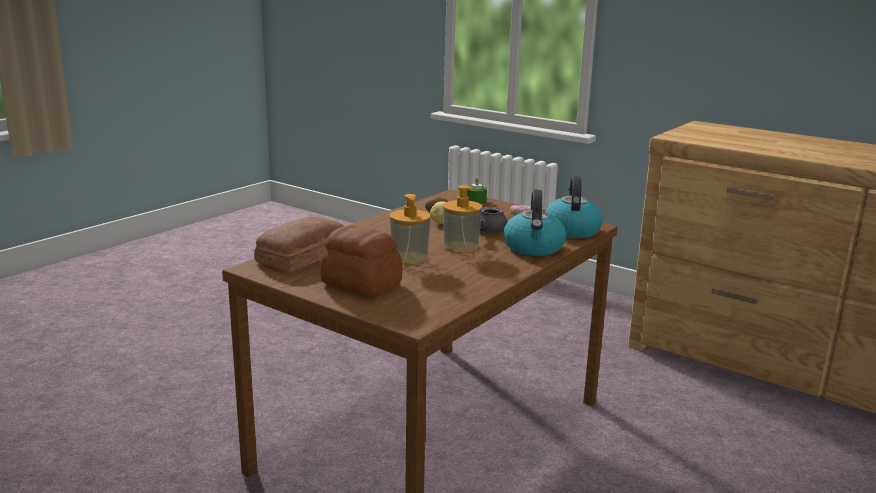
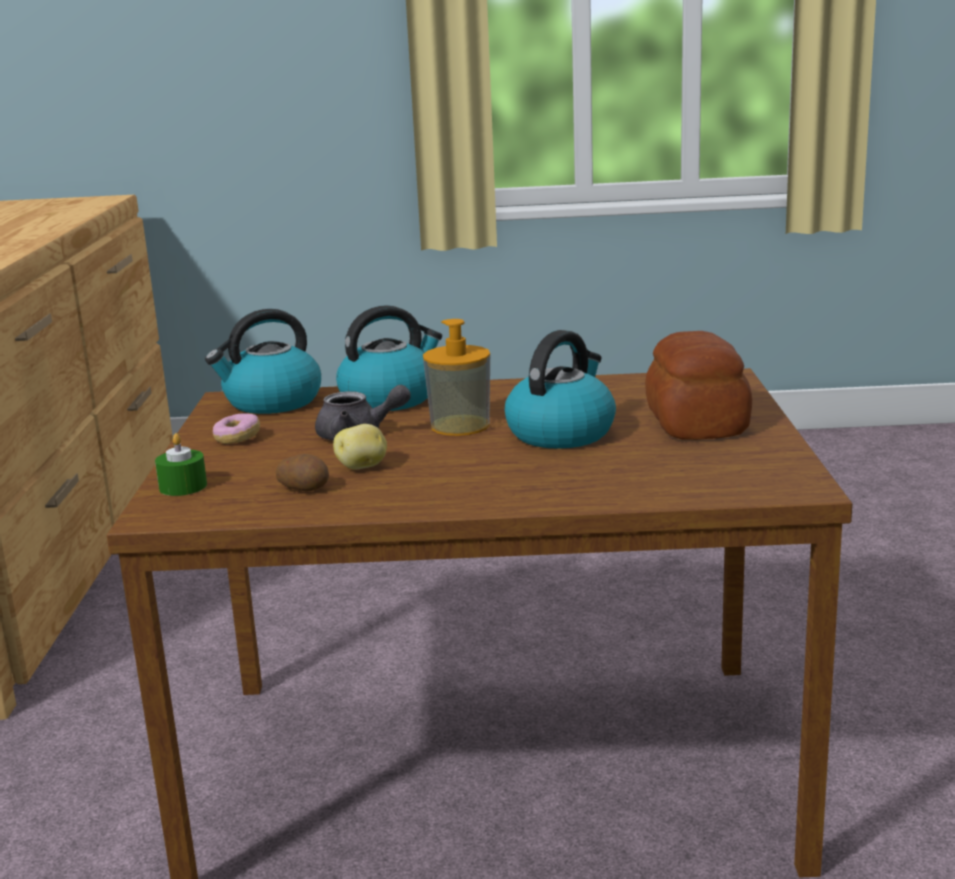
camera: 125 degrees left, 0 degrees up
bread [254,216,344,272] -> none
soap dispenser [390,194,431,265] -> kettle [505,330,616,449]

